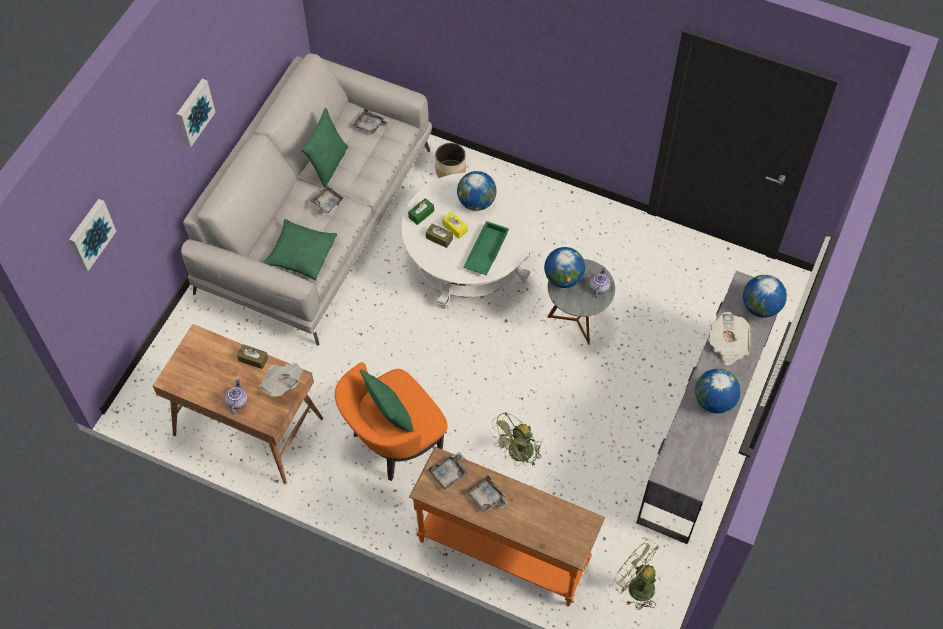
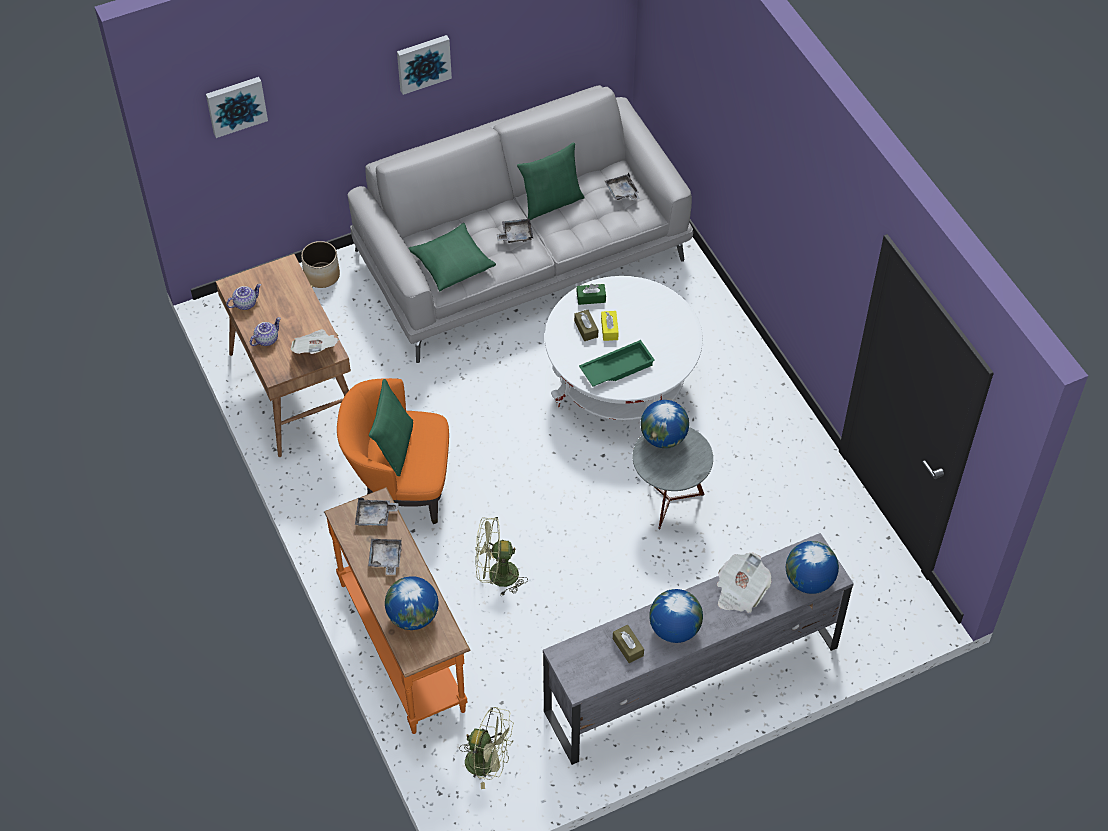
camera: 40 degrees right, 5 degrees down
brown tissue box [237,344,268,369] -> brown tissue box moved to [613,625,644,663]
planter [435,143,466,178] -> planter moved to [301,241,340,288]
globe [457,171,496,211] -> globe moved to [385,576,438,630]
teapot [589,266,610,298] -> teapot moved to [226,284,261,310]
green fan [612,539,659,610] -> green fan turned 120 degrees clockwise [459,707,514,789]

